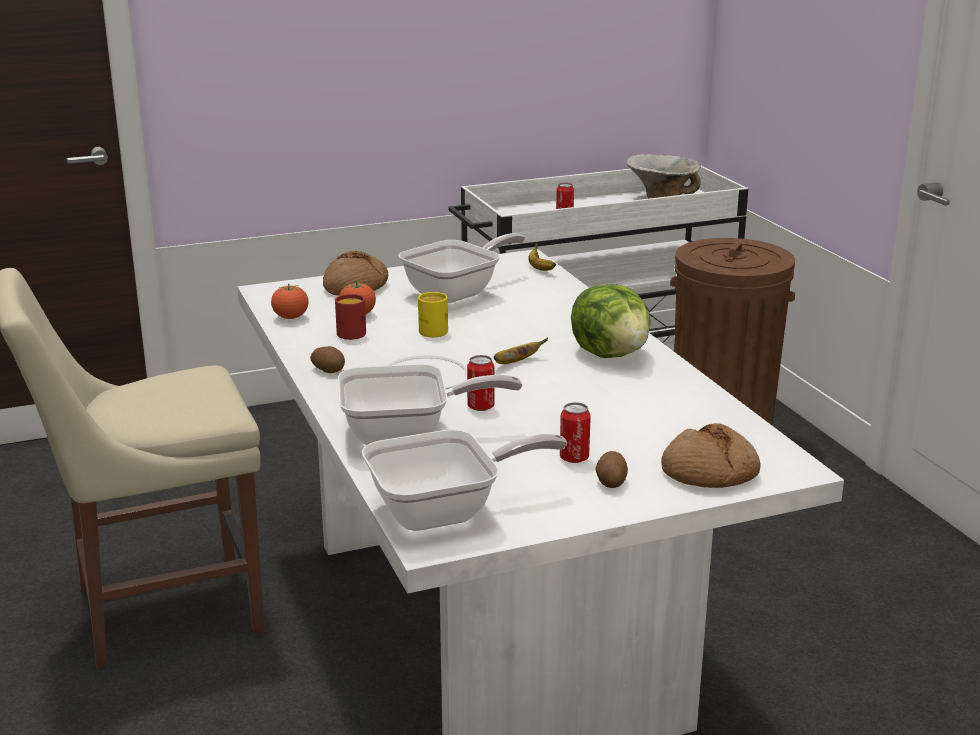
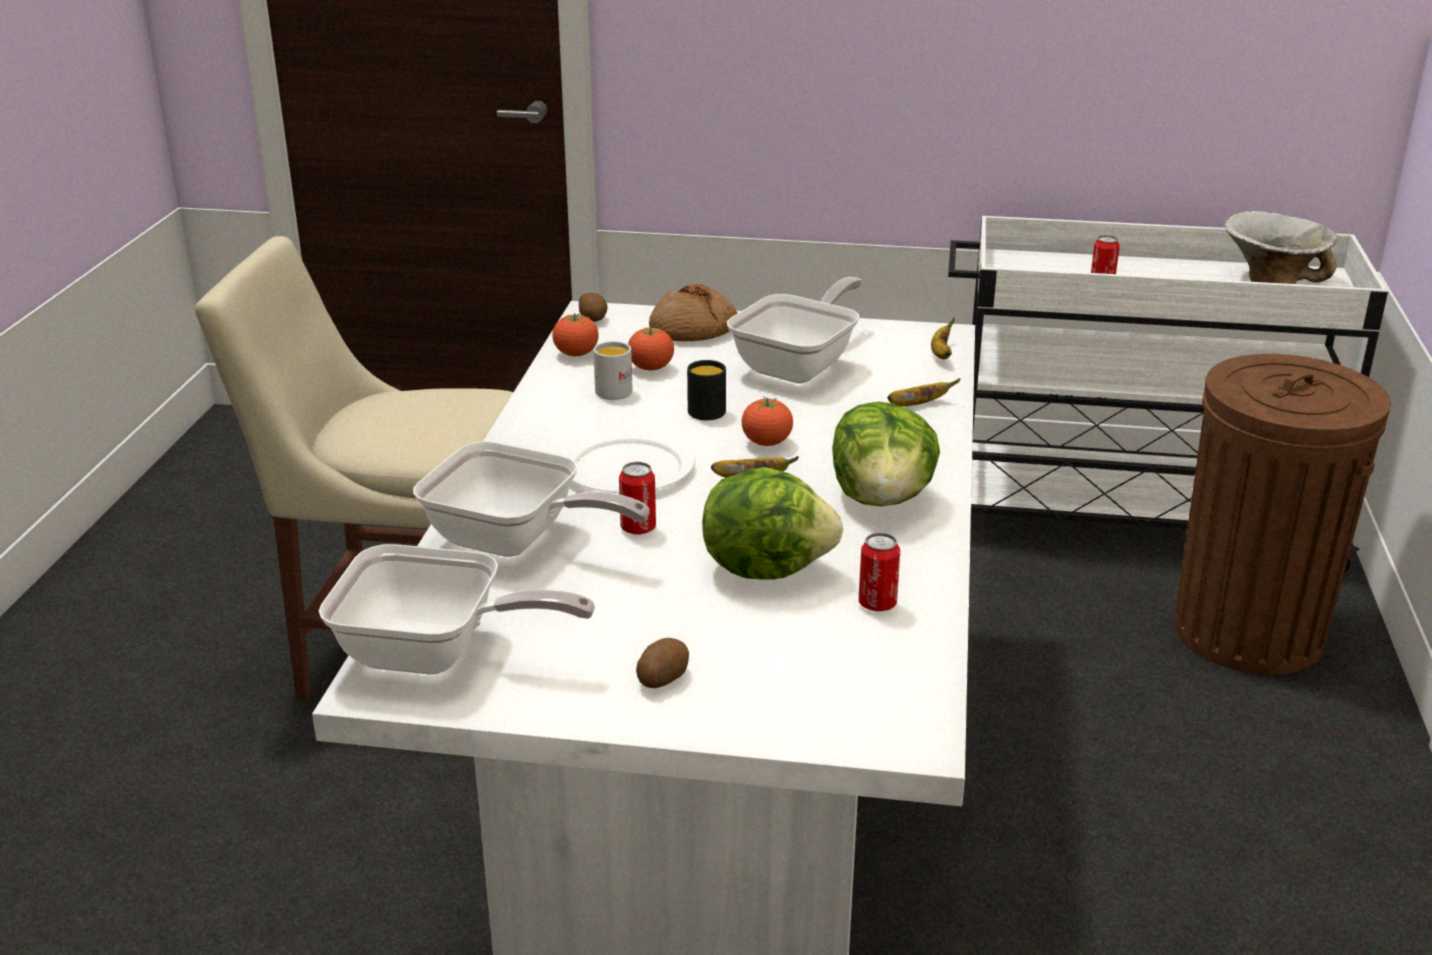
camera: 30 degrees right, 5 degrees up
potato [310,346,345,373] -> potato moved to [579,293,608,322]
red mug [335,294,366,340] -> white mug [593,341,632,400]
frying pan [398,233,525,303] -> frying pan turned 45 degrees counterclockwise [727,277,862,383]
yellow mug [418,292,448,337] -> black mug [687,360,726,420]
can [560,402,591,463] -> can moved to [859,533,900,611]
bread [661,423,761,488] -> none
none -> lettuce [702,467,843,580]
none -> tomato [742,396,793,446]
none -> banana [887,378,960,407]

